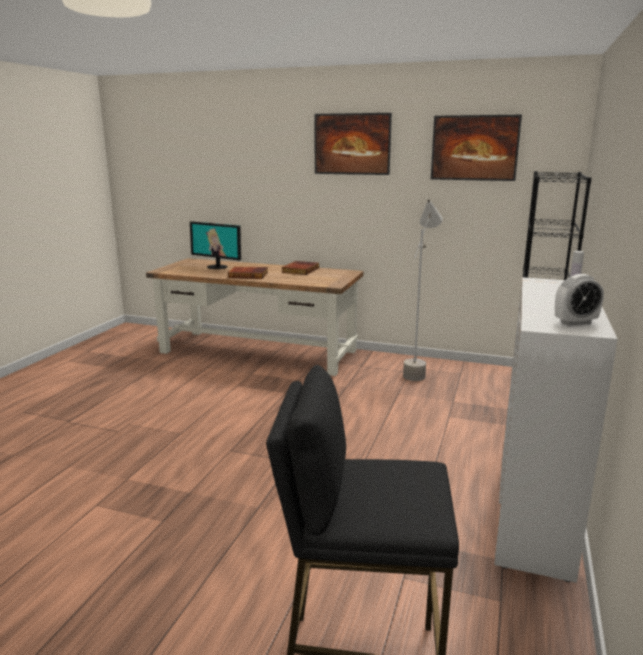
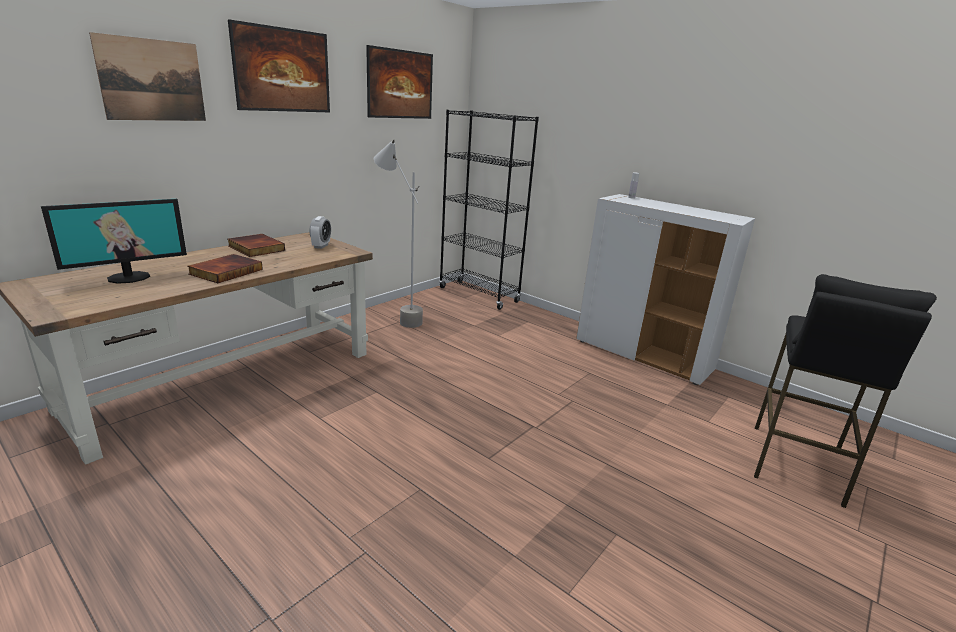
camera: 70 degrees left, 5 degrees up
alarm clock [555,274,604,326] -> alarm clock moved to [309,216,331,249]
none -> picture [89,32,206,121]

